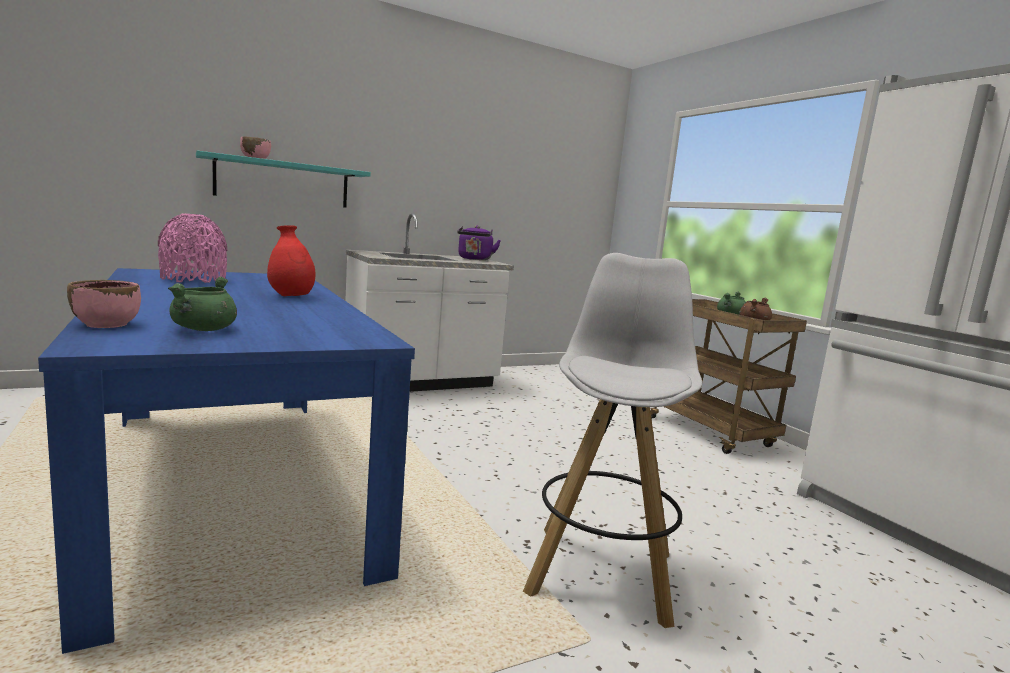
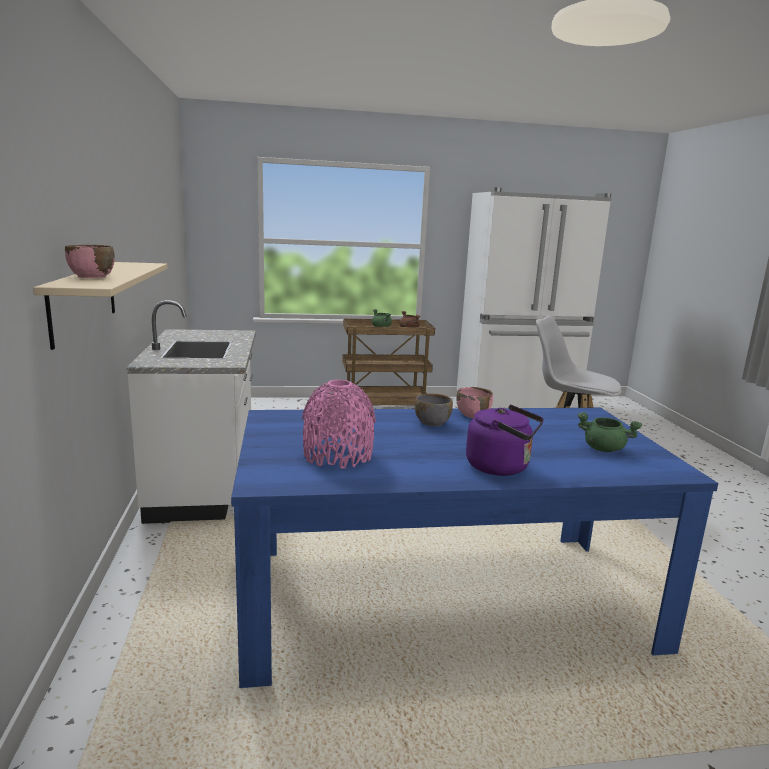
camera: 70 degrees left, 5 degrees up
pink bowl [67,280,141,328] -> pink bowl moved to [456,387,493,418]
turquoise shelf [196,150,371,208] -> beige shelf [33,262,167,350]
red vase [267,225,316,296] -> grey bowl [415,393,453,427]
purple kettle [457,226,501,260] -> purple kettle moved to [466,405,544,476]

